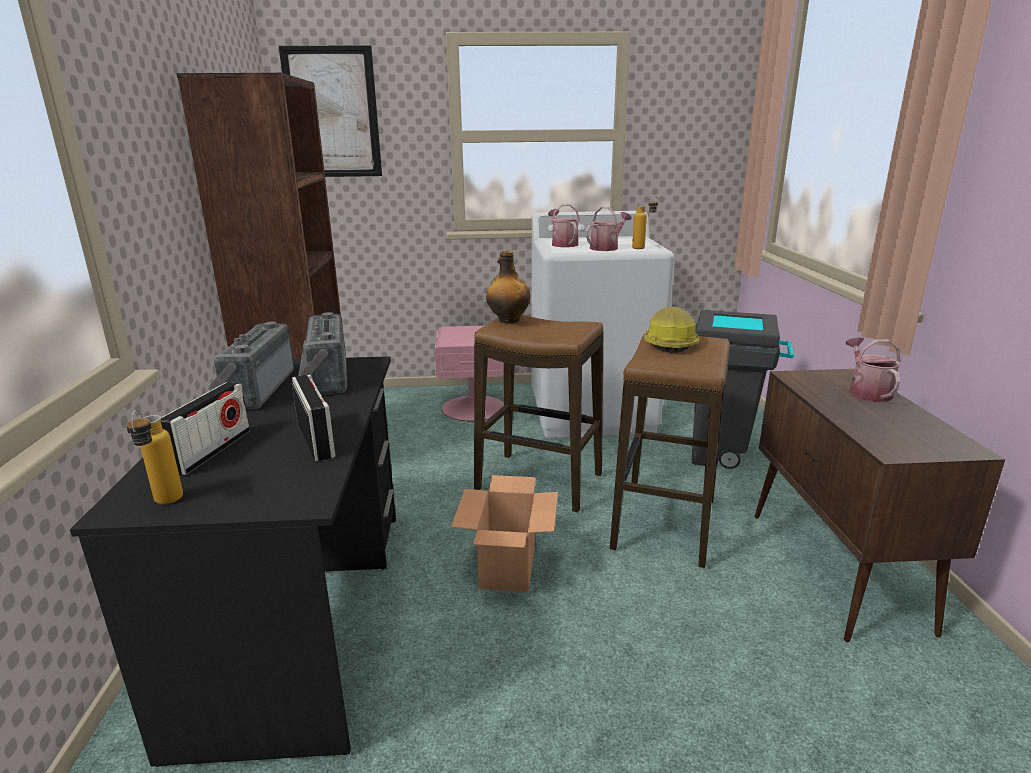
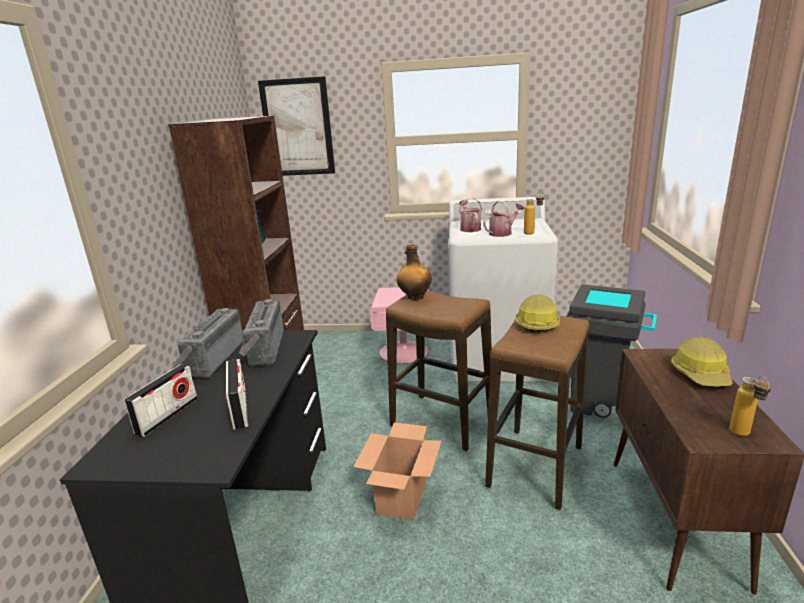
camera: 10 degrees right, 0 degrees up
bottle [126,410,183,504] -> bottle moved to [729,376,771,436]
watering can [846,337,901,402] -> hard hat [671,337,733,386]

